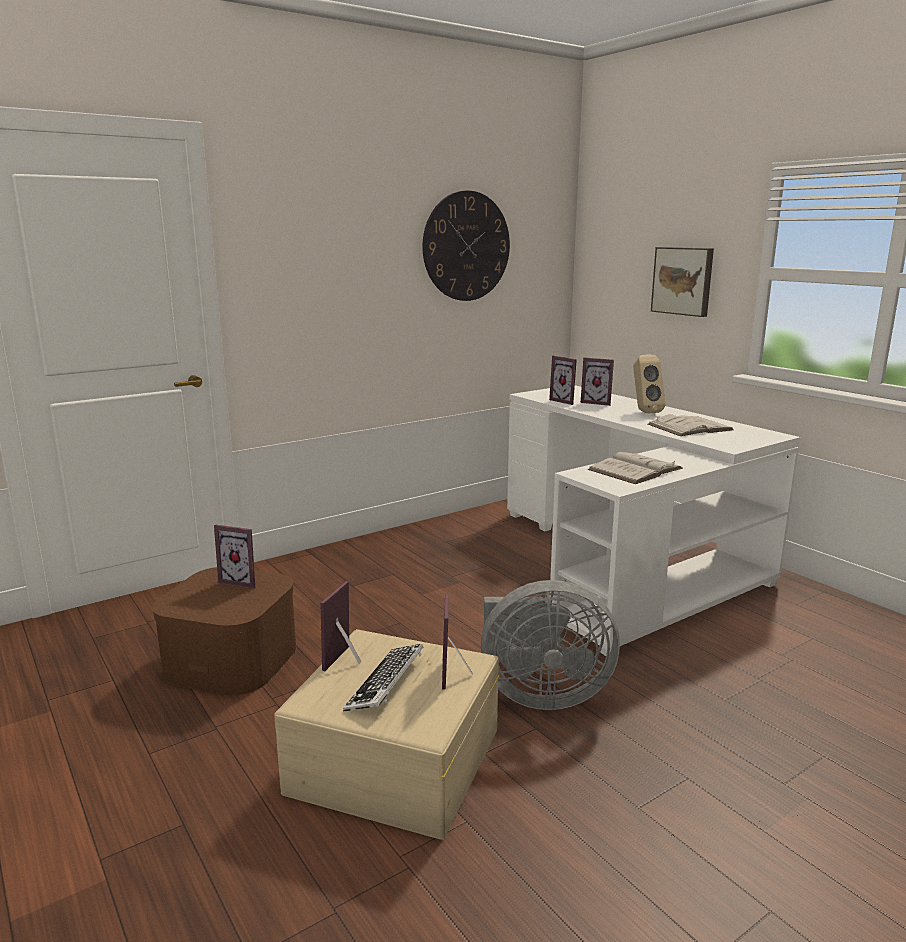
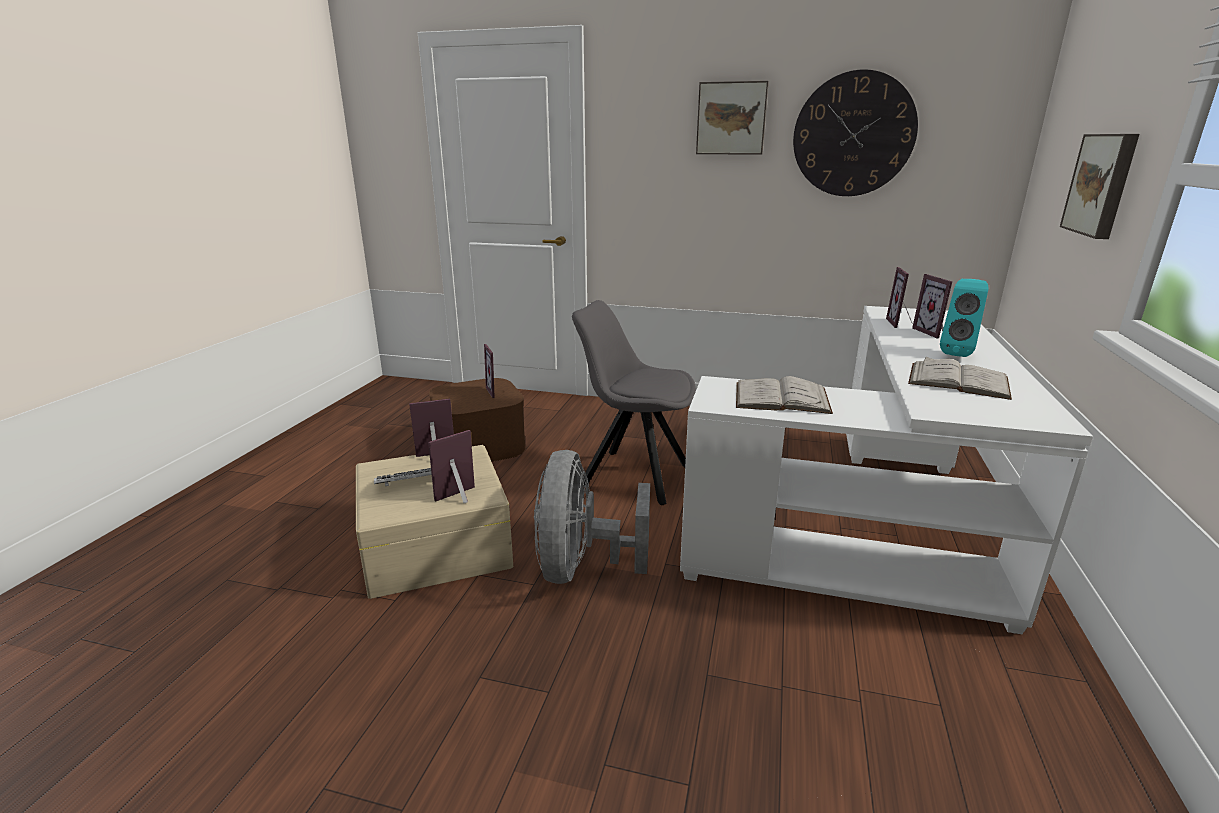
camera: 50 degrees right, 5 degrees up
grey fan [481,580,620,710] -> grey fan turned 45 degrees clockwise [534,450,650,584]
beige speaker [633,355,666,413] -> turquoise speaker [940,279,989,357]
none -> grey chair [572,300,696,505]
none -> picture [696,81,769,155]

